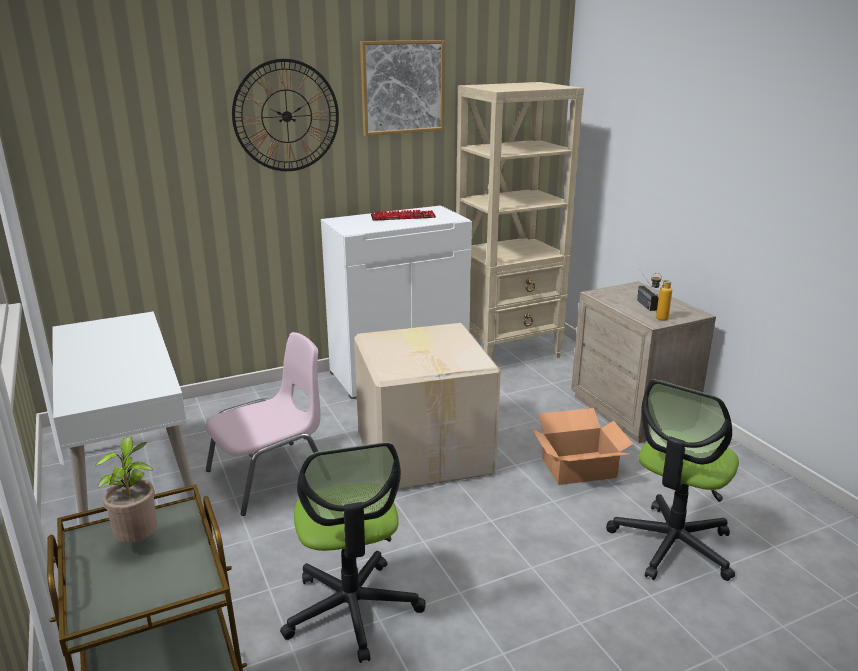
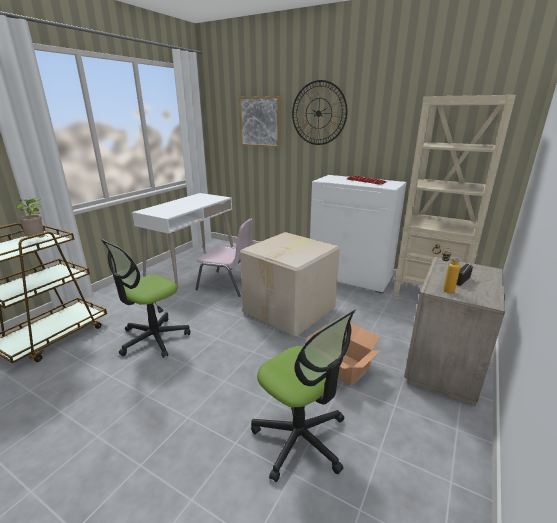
camera: 55 degrees right, 0 degrees up
picture [360,40,445,136] -> picture moved to [239,96,281,147]
office chair [606,380,739,581] -> office chair turned 135 degrees counterclockwise [251,309,356,482]

